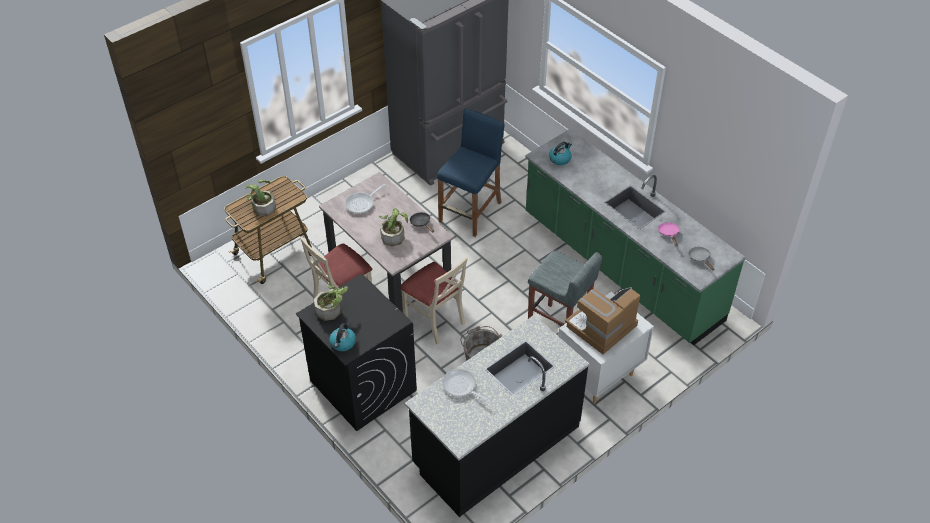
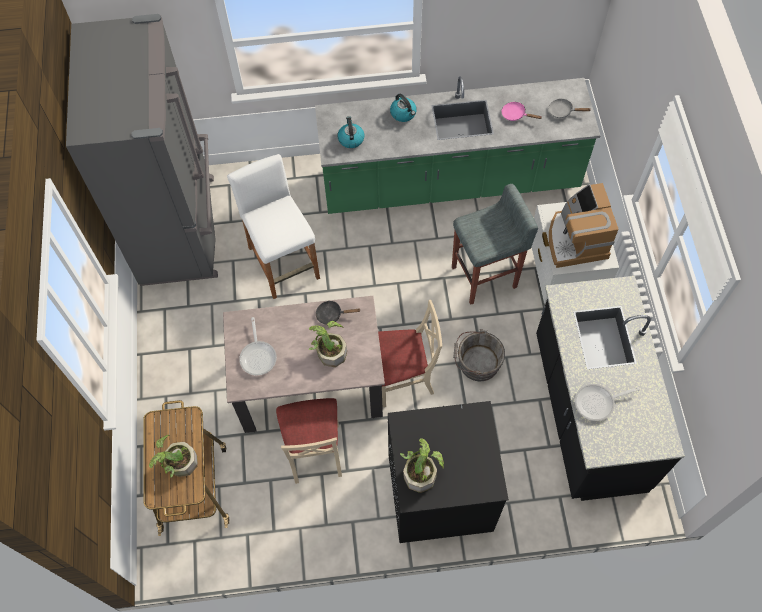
camera: 55 degrees left, 15 degrees up
kettle [330,323,356,351] -> kettle moved to [390,94,417,122]
blue stool [437,108,505,237] -> white stool [227,154,320,299]

